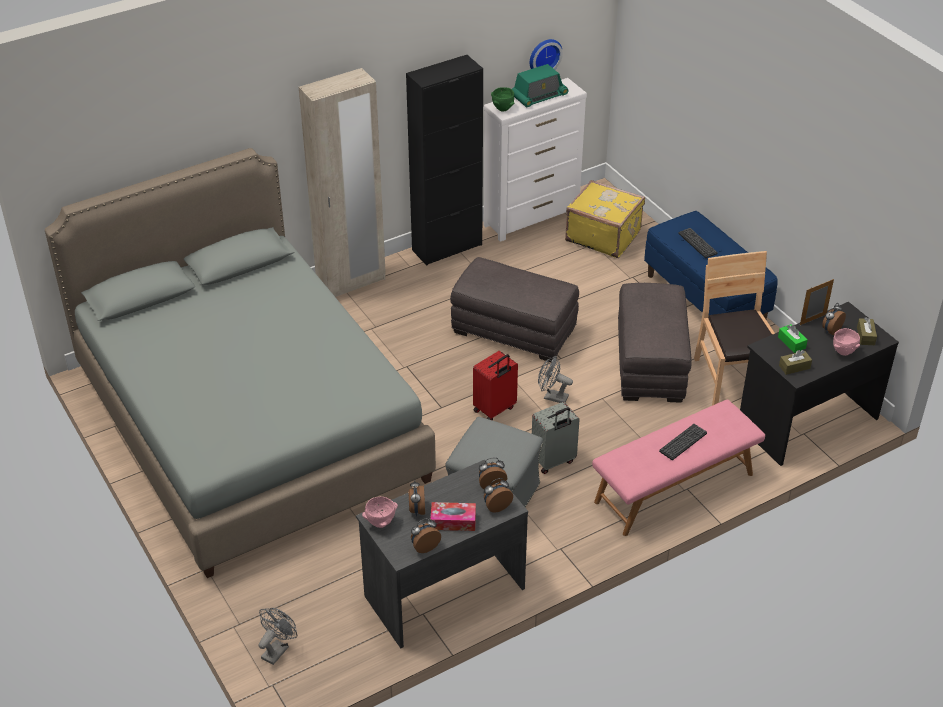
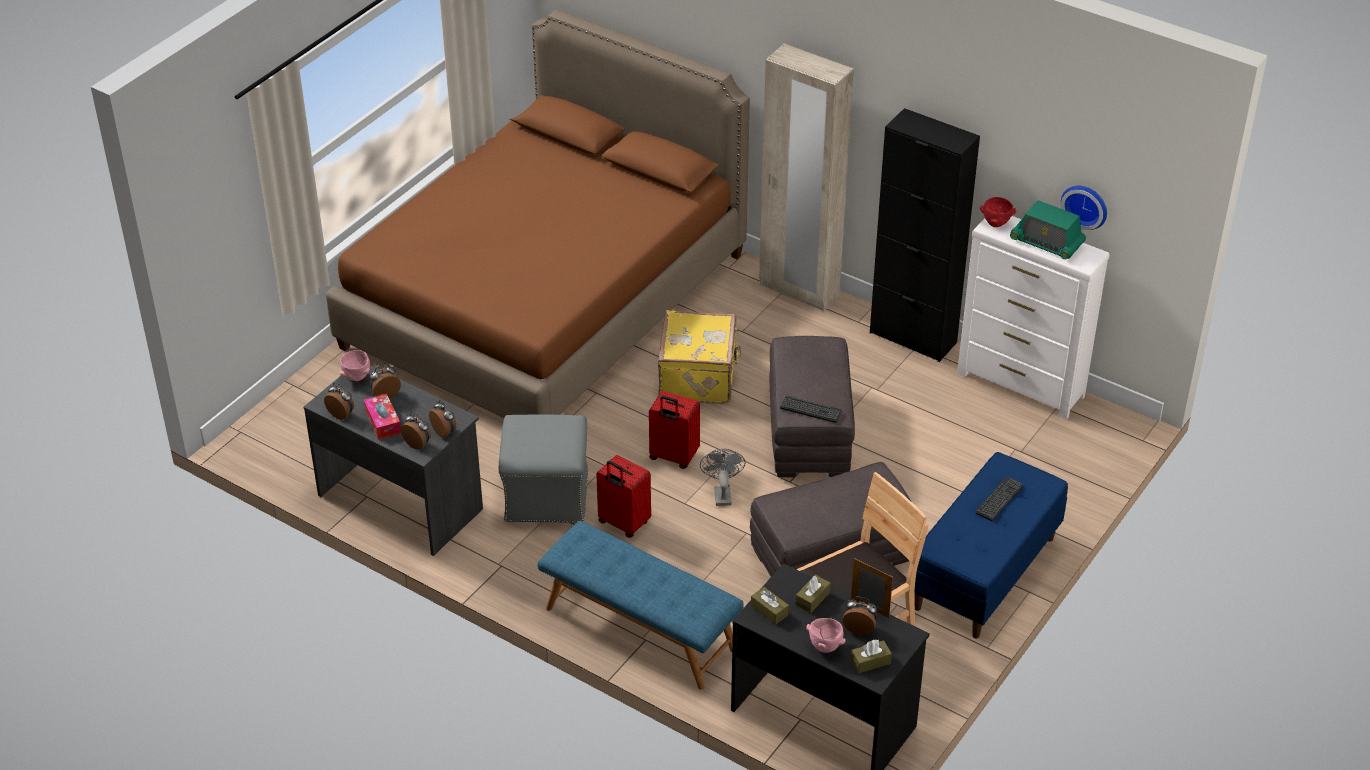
camera: 65 degrees right, 0 degrees up
grey bed [45,148,436,578] -> brown bed [326,10,750,418]
grey fan [259,608,297,665] -> none
green bowl [491,87,514,112] -> red bowl [980,197,1016,227]
grey suitcase [532,402,580,474] -> red suitcase [596,455,651,537]
yellow suitcase [565,180,645,258] -> yellow suitcase moved to [658,310,741,404]
pink bench [592,400,765,536] -> blue bench [537,521,744,690]
keyboard [659,424,707,460] -> keyboard moved to [780,396,842,423]
green tissue box [778,324,808,353] -> brown tissue box [795,575,831,613]

